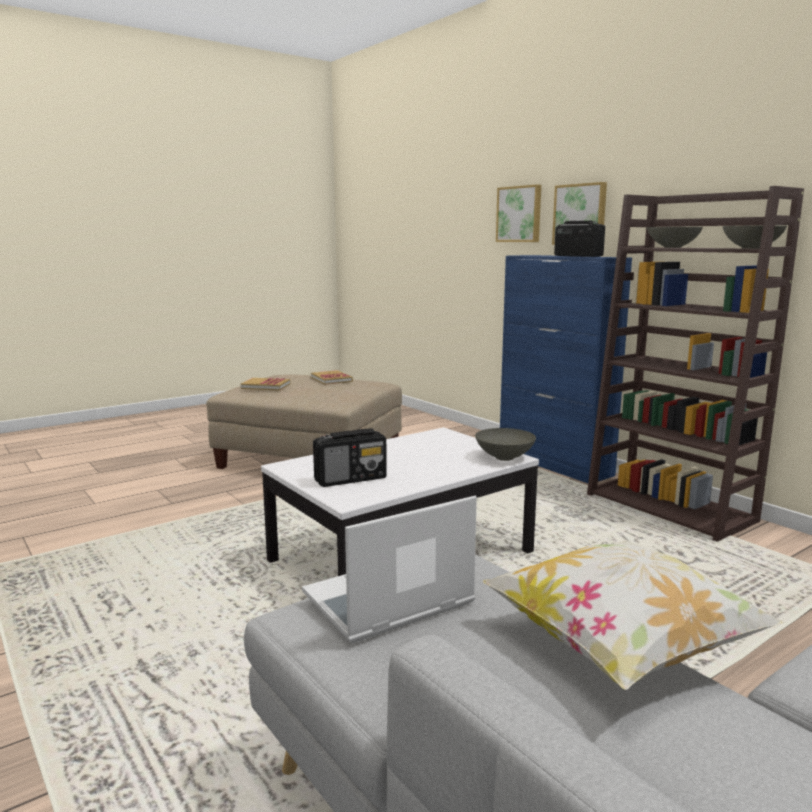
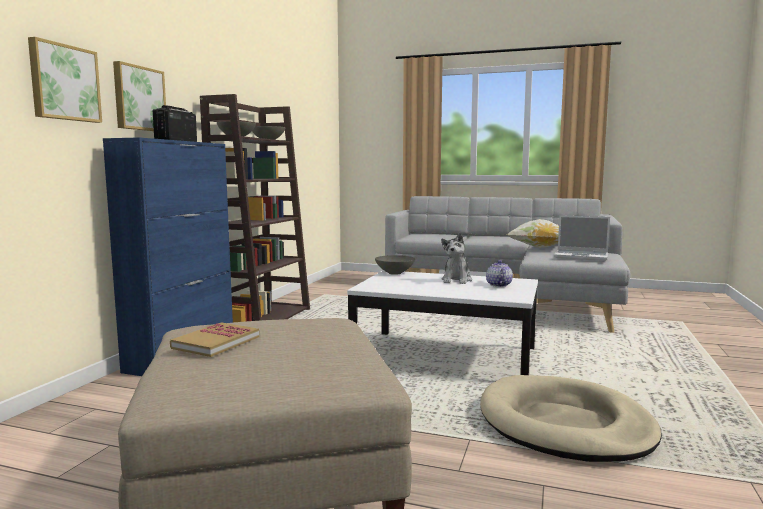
camera: 125 degrees left, 5 degrees down
book [241,378,290,391] -> none
radio [313,428,387,487] -> teapot [486,260,513,287]
none -> plush toy [441,233,472,284]
none -> beige dog bed [480,375,662,462]

